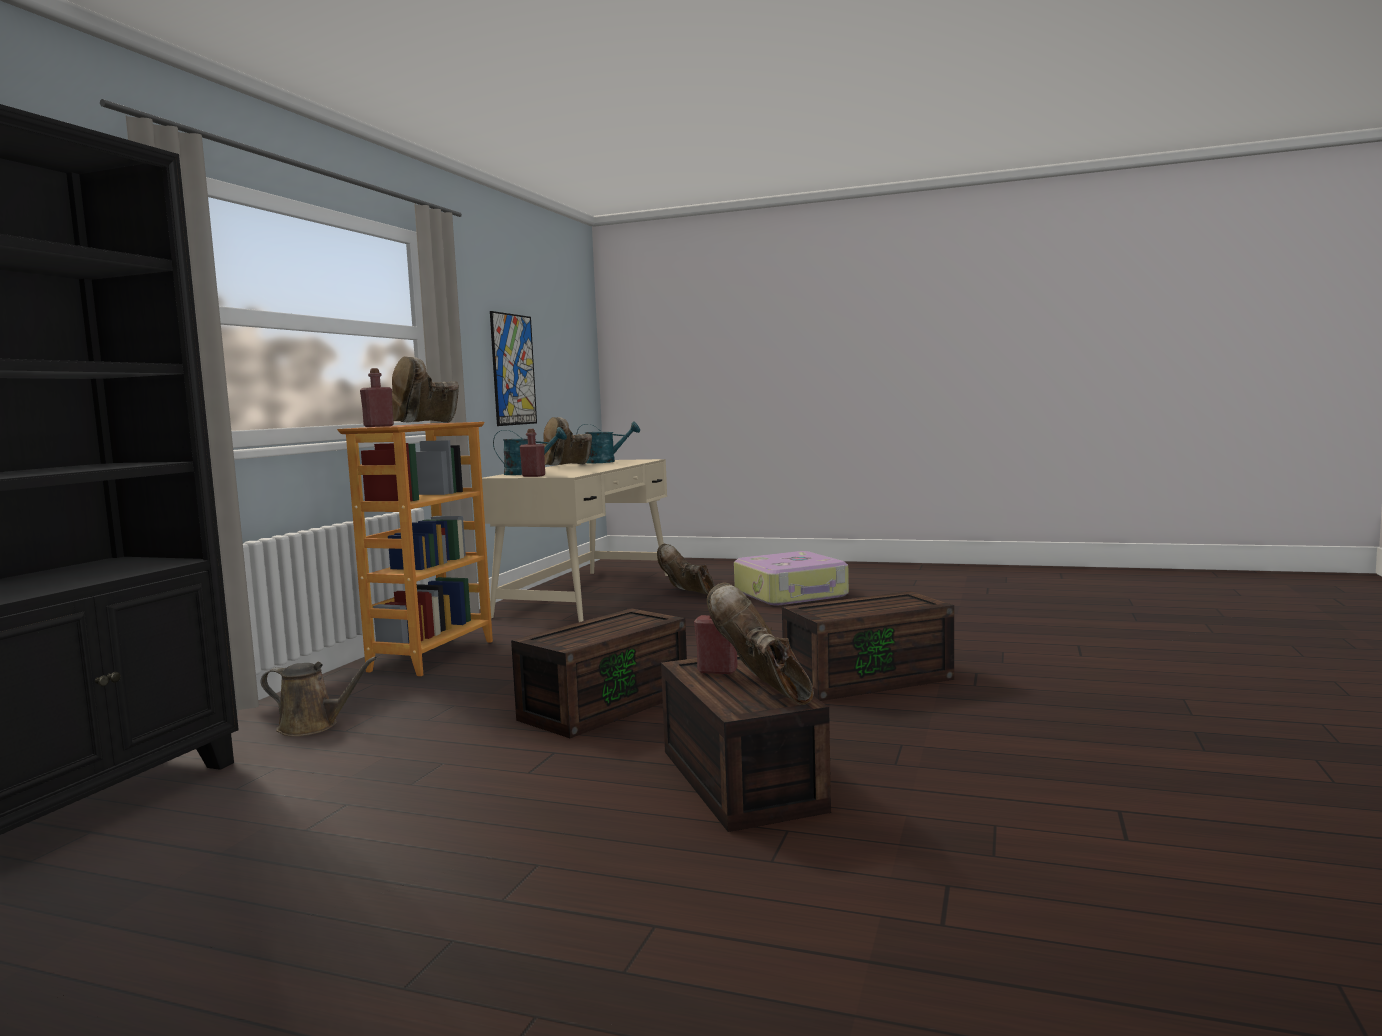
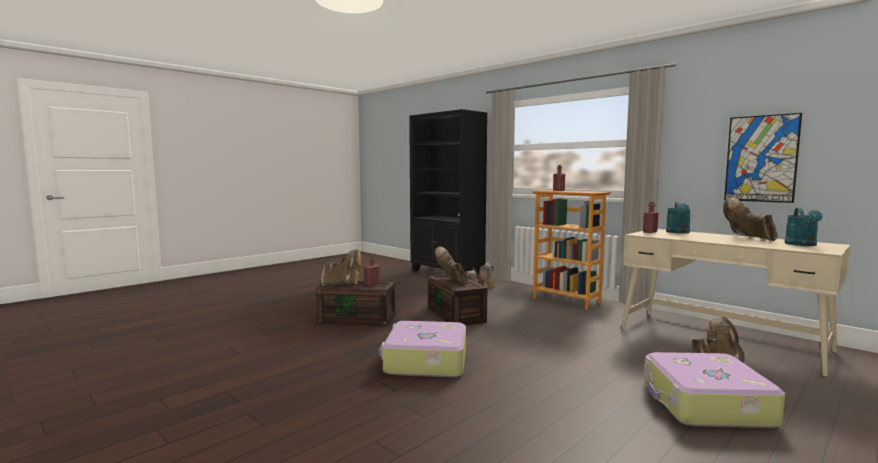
camera: 115 degrees right, 0 degrees up
brown boot [392,356,459,423] -> brown boot moved to [434,246,469,285]
brown storage box [782,591,954,701] -> suitcase [378,321,466,378]

